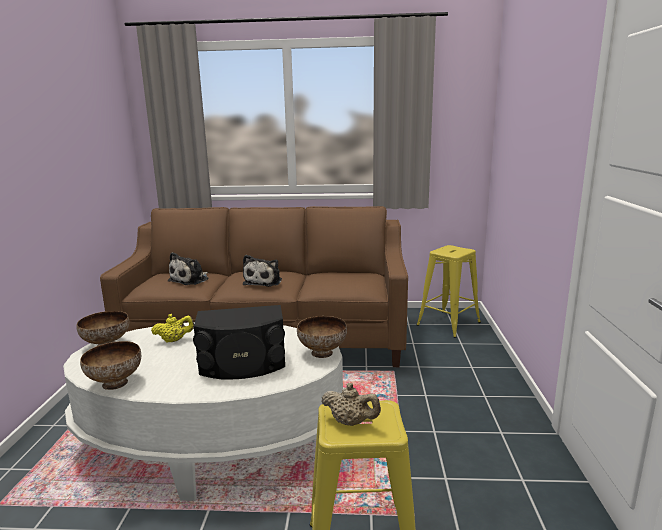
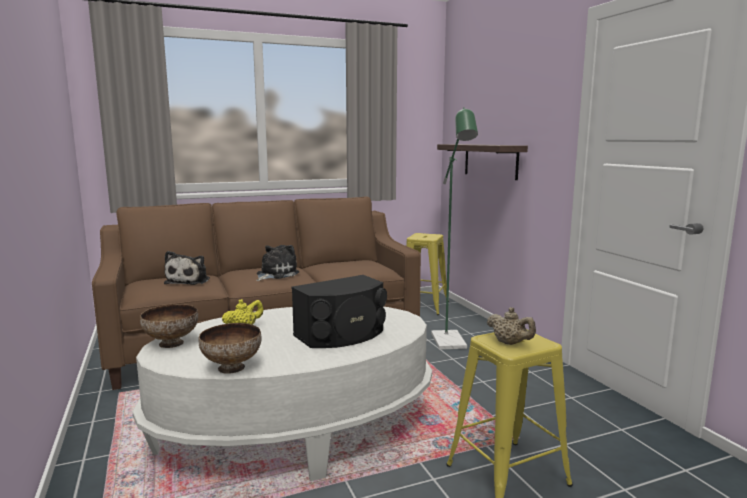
camera: 25 degrees left, 5 degrees down
plush toy [243,255,282,287] -> plush toy turned 135 degrees counterclockwise [256,245,299,281]
bowl [297,316,347,358] -> none
beige teapot [321,383,381,426] -> beige teapot turned 45 degrees clockwise [487,307,536,345]
none -> green floor lamp [431,107,478,350]
none -> shelf [437,144,528,180]

